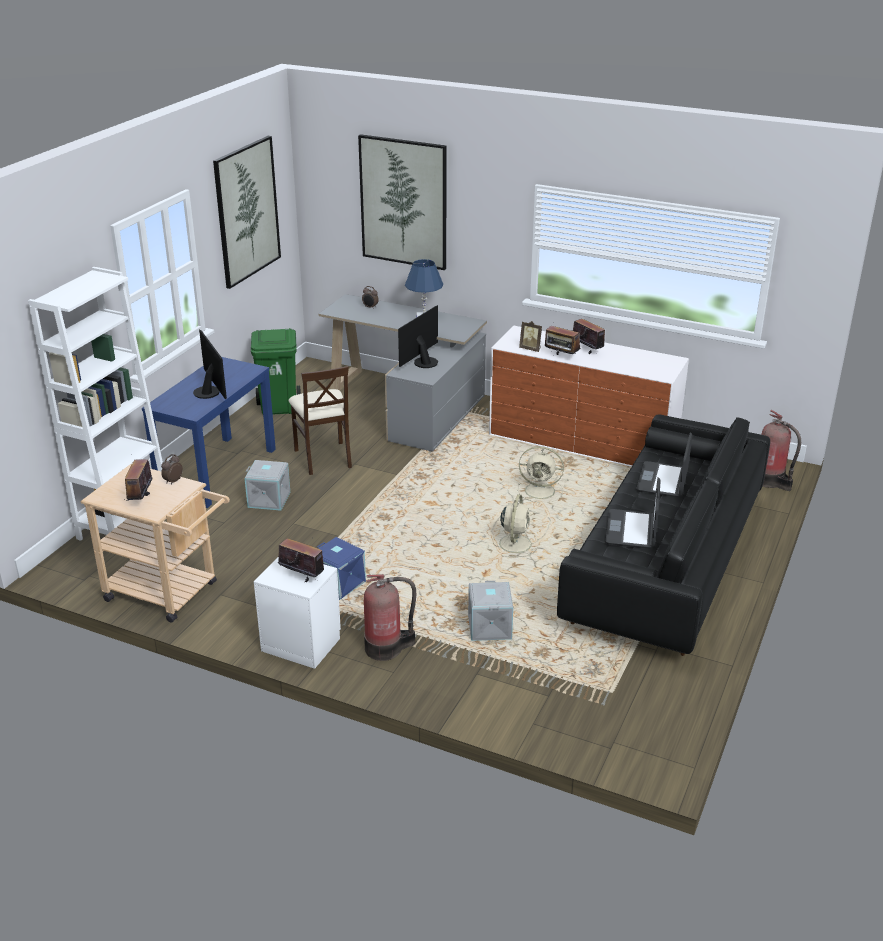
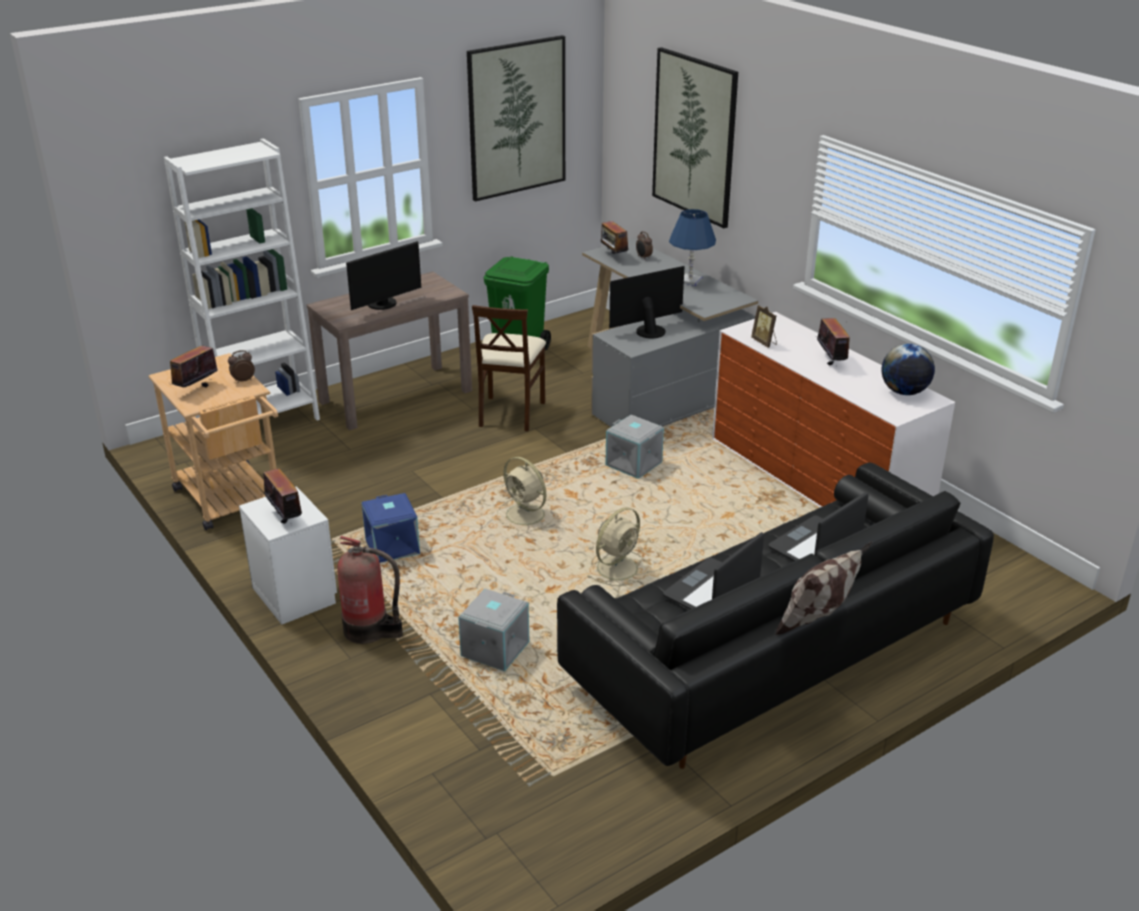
camera: 30 degrees right, 0 degrees up
blue console table [142,357,276,508] -> brown console table [306,272,472,430]
monitor [193,330,227,399] -> monitor turned 45 degrees clockwise [346,241,421,310]
grey storage box [244,460,290,511] -> grey storage box moved to [605,415,664,479]
beige fan [518,446,564,503] -> beige fan moved to [497,457,556,531]
radio [545,326,580,355] -> radio moved to [601,217,628,254]
fire extinguisher [761,410,801,491] -> none
none -> pillow [776,541,872,635]
none -> globe [882,344,935,395]

